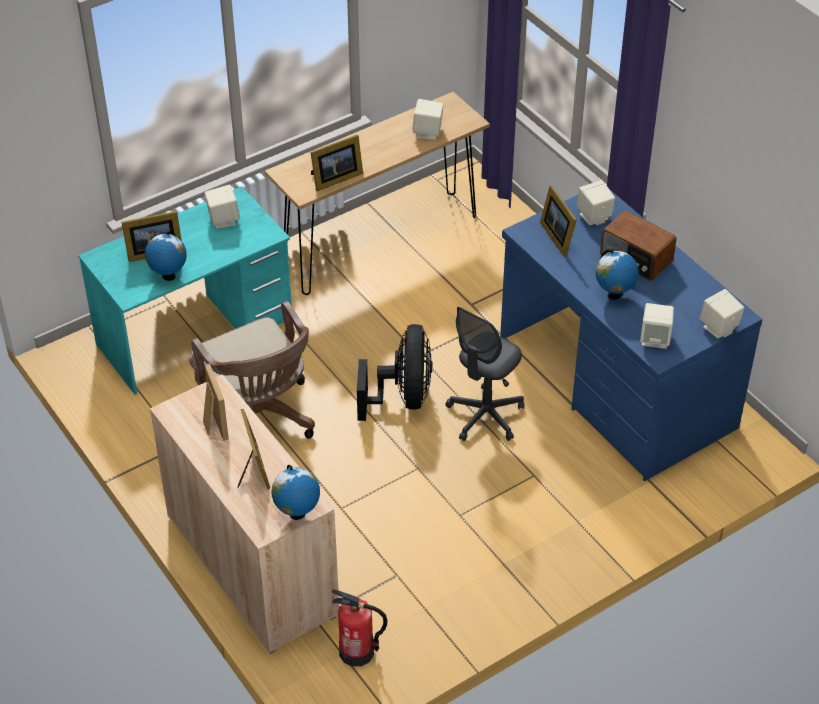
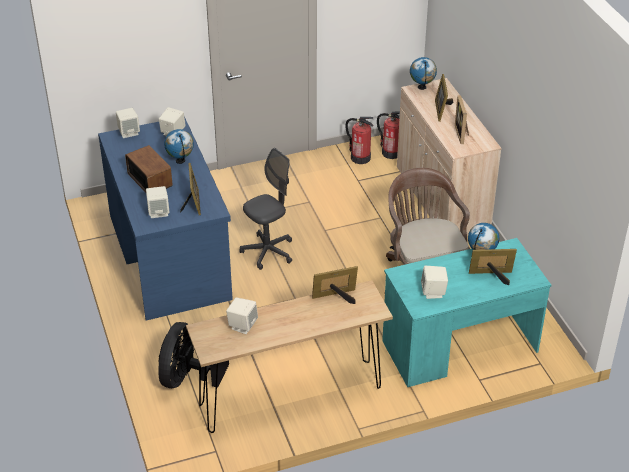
camera: 165 degrees left, 5 degrees down
black fan [357,324,432,421] -> black fan moved to [158,322,229,388]
none -> fire extinguisher [345,117,374,164]

